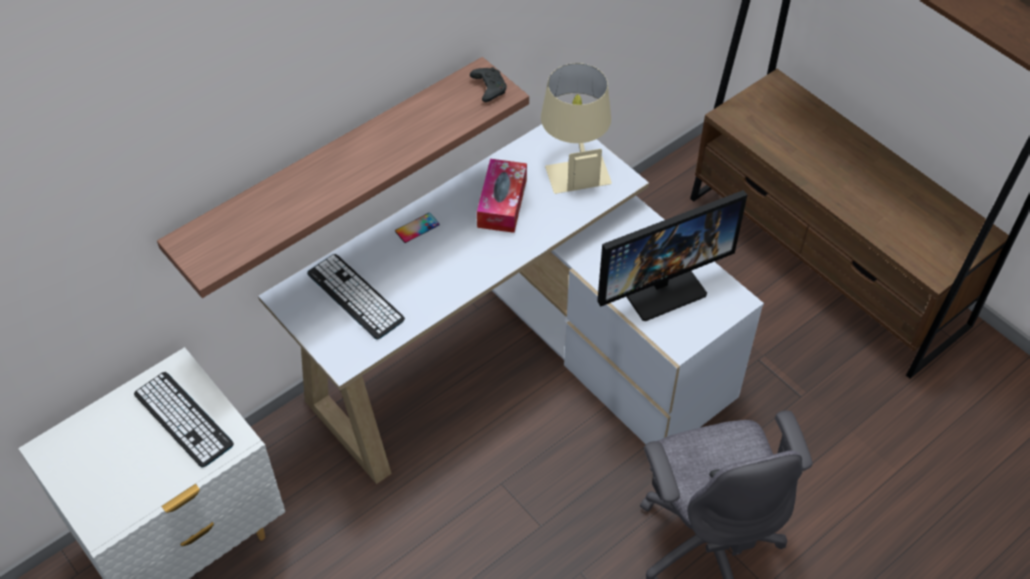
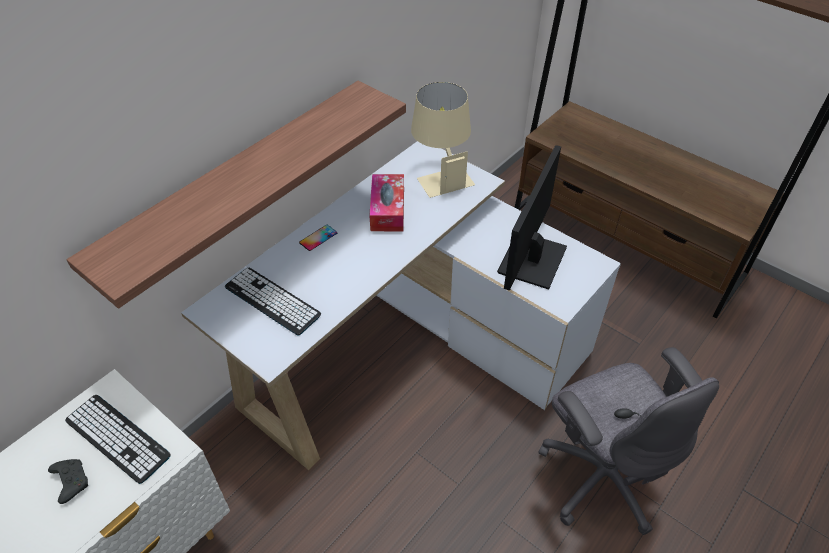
camera: 10 degrees left, 5 degrees down
black game controller [470,67,507,102] -> black game controller moved to [48,459,88,504]
monitor [597,190,747,321] -> monitor turned 150 degrees clockwise [497,145,567,291]

